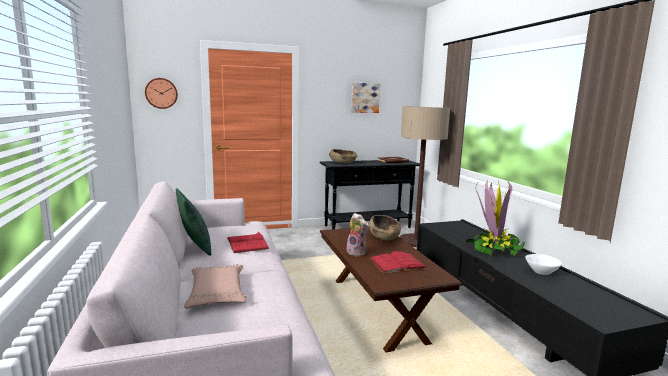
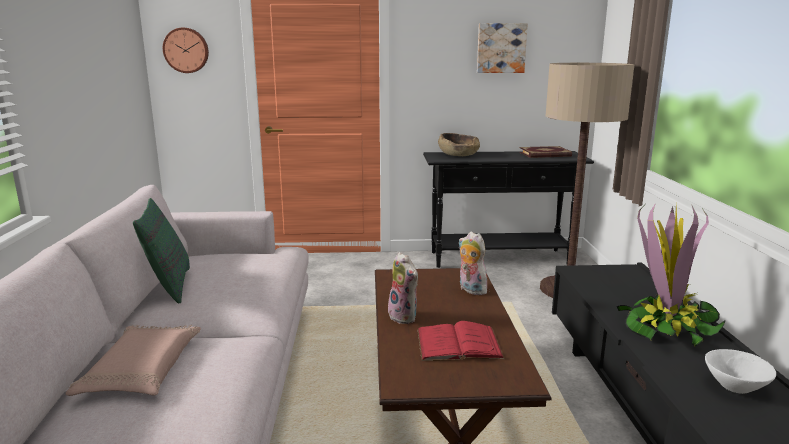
camera: 15 degrees right, 5 degrees up
red book [227,232,269,253] -> none
brown bowl [369,215,401,240] -> plush toy [458,232,487,295]

